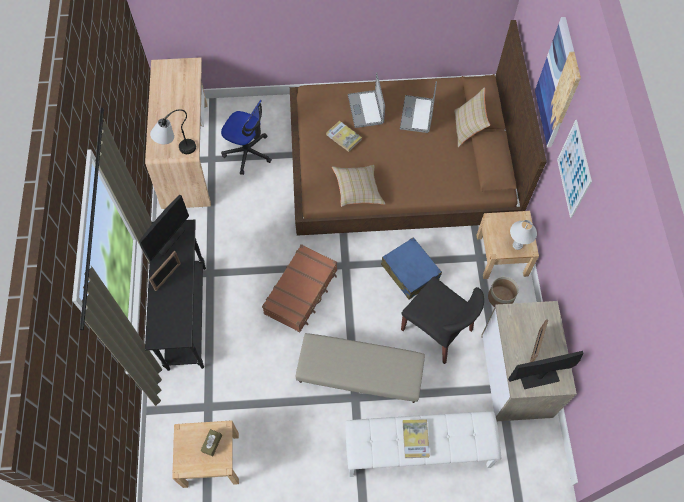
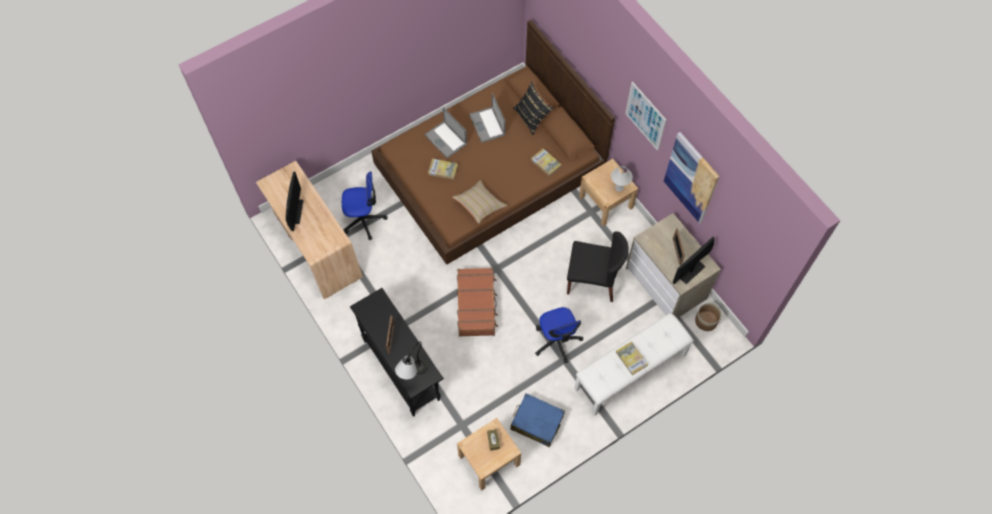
camera: 30 degrees left, 0 degrees up
monitor [139,195,189,261] -> monitor moved to [286,172,303,231]
table lamp [150,109,196,154] -> table lamp moved to [395,342,428,380]
beige ottoman [296,333,425,403] -> office chair [535,307,583,363]
blue suitcase [381,237,442,300] -> blue suitcase moved to [510,393,565,447]
beige pillow [454,87,490,147] -> black pillow [513,81,554,136]
planter [488,276,519,307] -> planter moved to [695,303,722,331]
picture [535,17,581,147] -> picture moved to [664,132,719,223]
none -> book [531,148,562,176]

